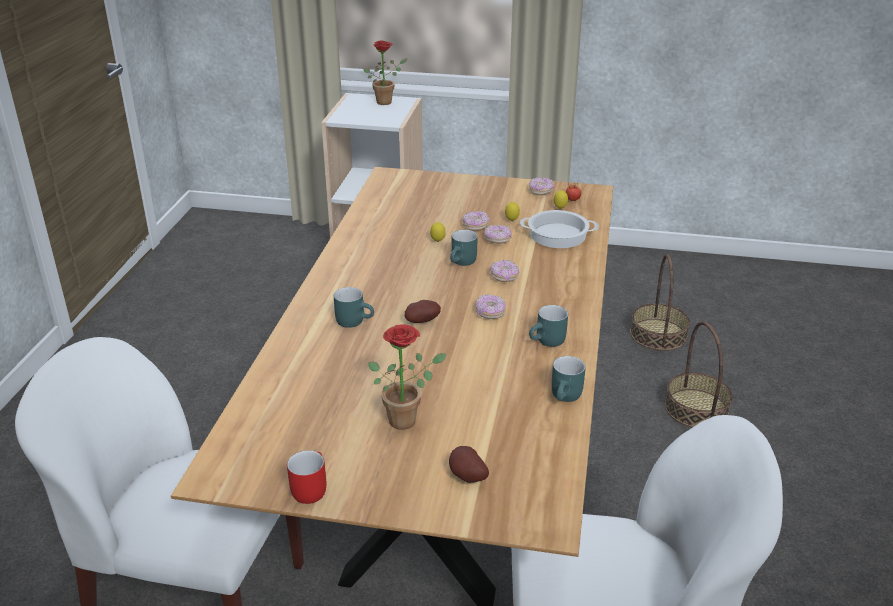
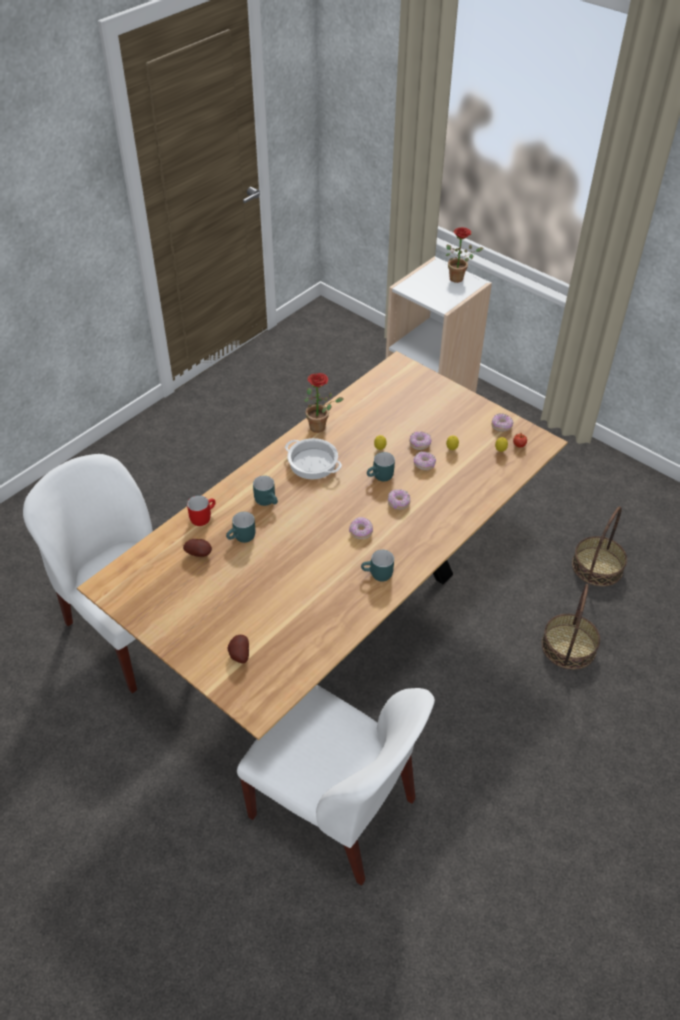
camera: 30 degrees right, 15 degrees up
red mug [287,450,327,504] -> red mug moved to [187,495,216,526]
potted plant [368,324,447,430] -> potted plant moved to [304,373,344,433]
potato [405,300,441,323] -> potato moved to [183,539,212,557]
cooking pot [520,210,599,248] -> cooking pot moved to [285,438,342,479]
turquoise mug [551,356,586,402] -> turquoise mug moved to [226,512,255,543]

